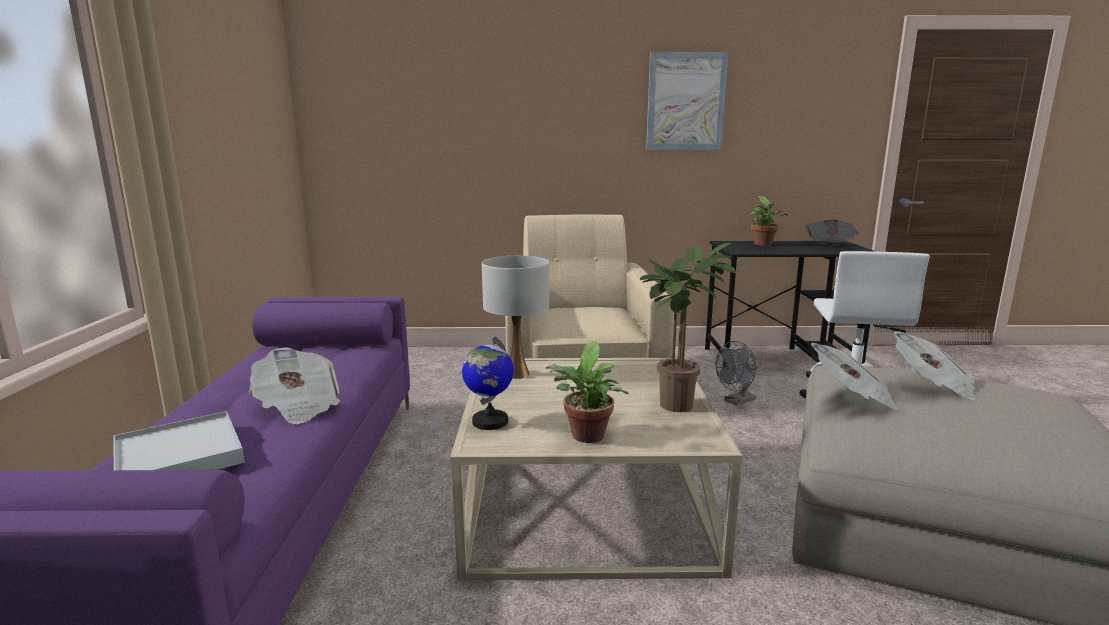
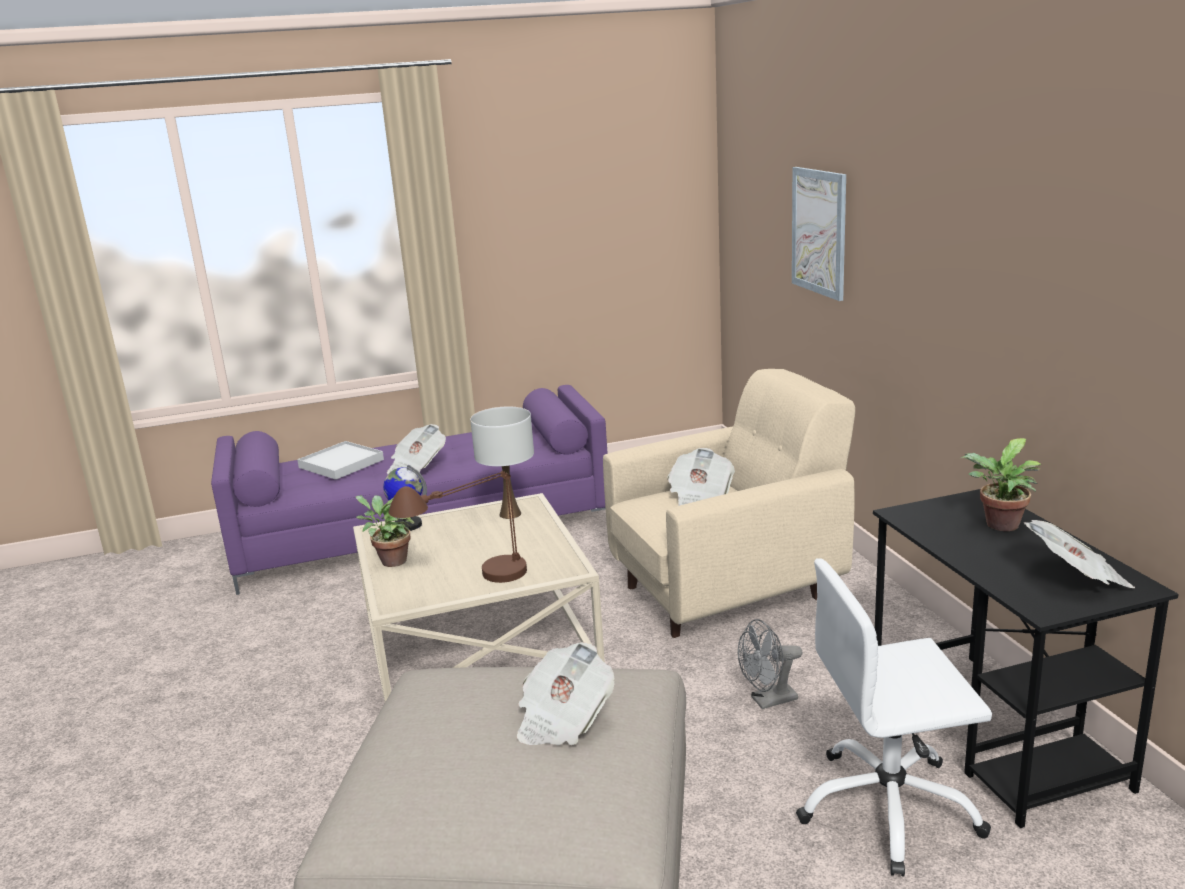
camera: 75 degrees right, 5 degrees up
potted plant [640,243,736,412] -> brown table lamp [388,471,527,583]
picture [646,52,728,149] -> picture moved to [792,167,846,301]
grey fan [715,341,759,406] -> grey fan turned 60 degrees counterclockwise [738,619,803,709]
newspaper [811,343,899,410] -> newspaper moved to [667,448,735,506]

